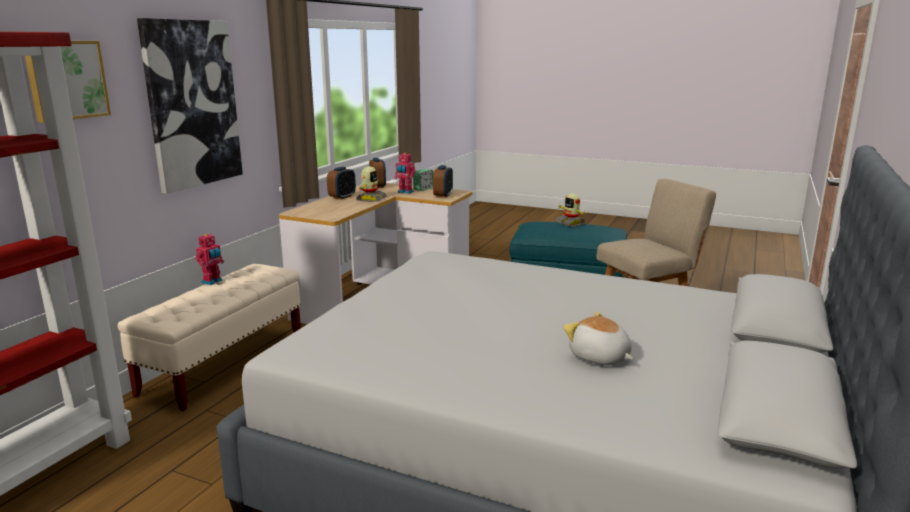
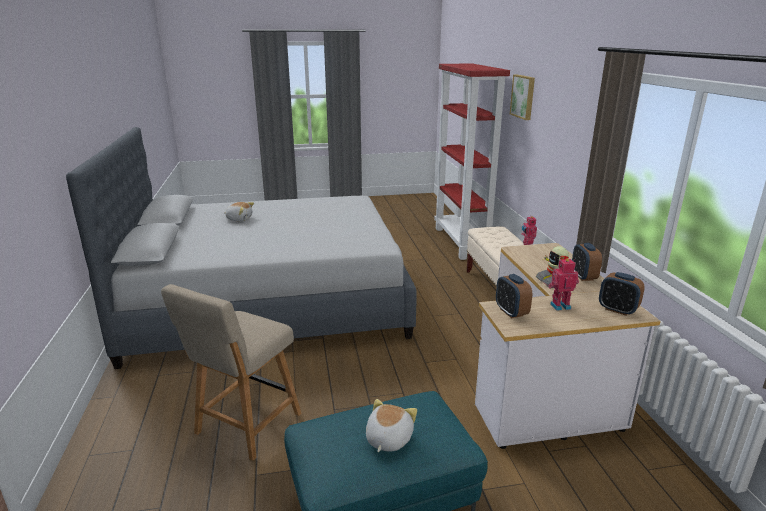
camera: 145 degrees right, 5 degrees up
picture [137,18,243,194] -> none
alarm clock [413,169,434,191] -> none
toy robot [555,193,586,227] -> plush toy [366,399,417,452]

